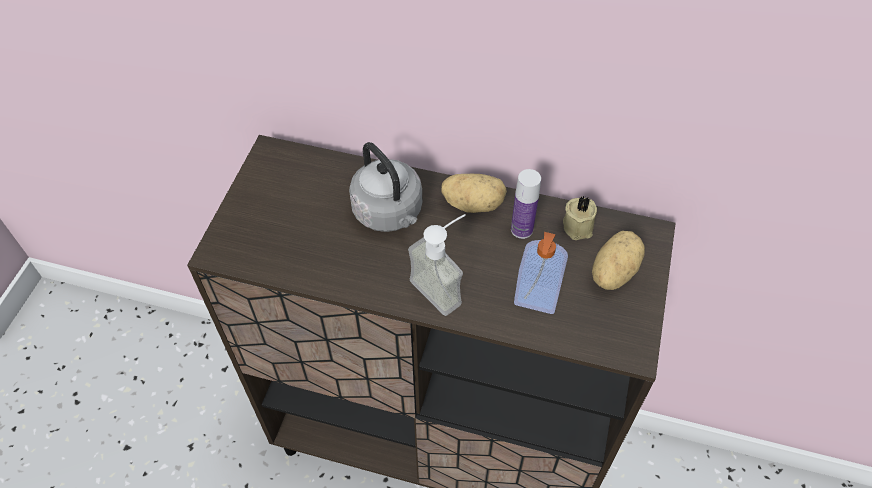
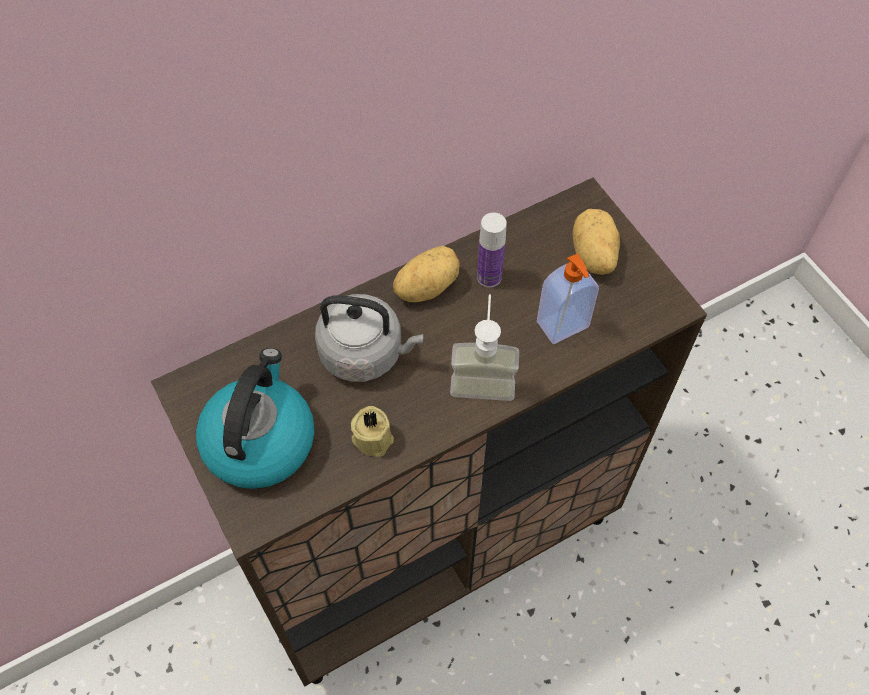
camera: 45 degrees left, 5 degrees up
beige candle [563,196,597,240] -> beige candle moved to [351,406,394,457]
none -> kettle [196,348,315,489]

